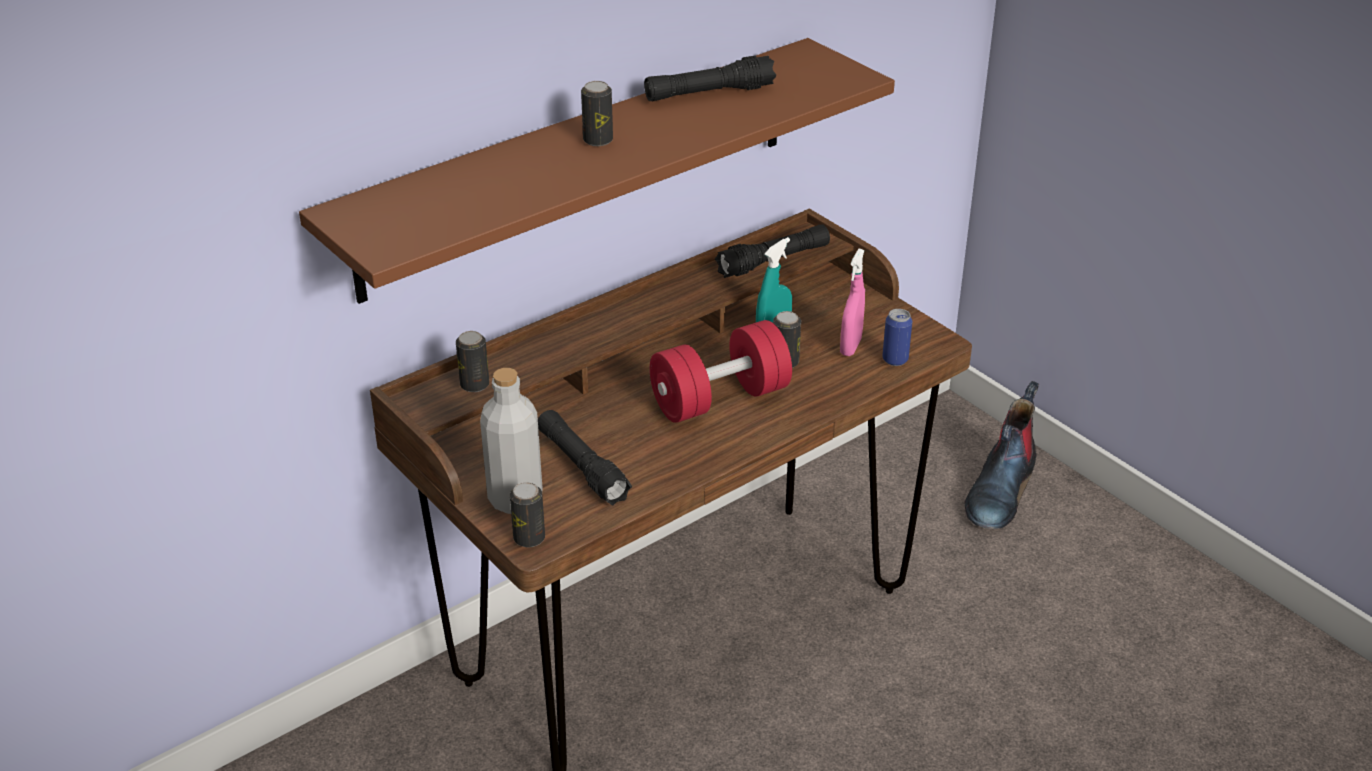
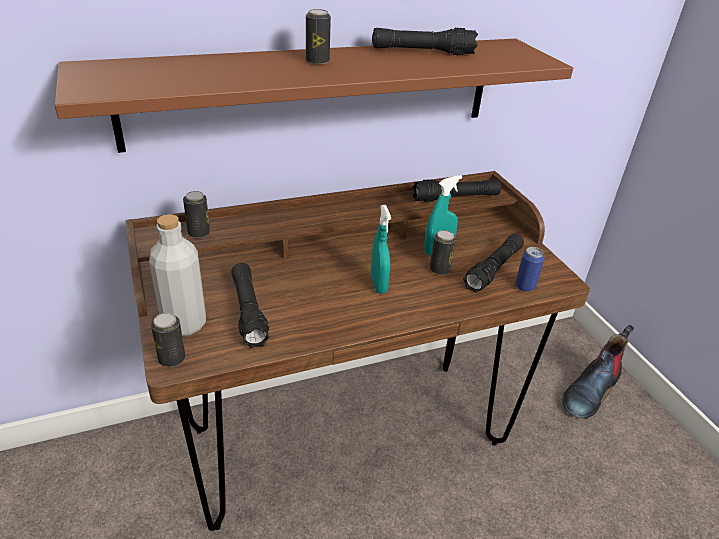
camera: 15 degrees right, 0 degrees up
red dumbbell [649,320,792,423] -> turquoise spray bottle [371,205,391,294]
pink spray bottle [840,249,865,356] -> black flashlight [463,234,524,293]

